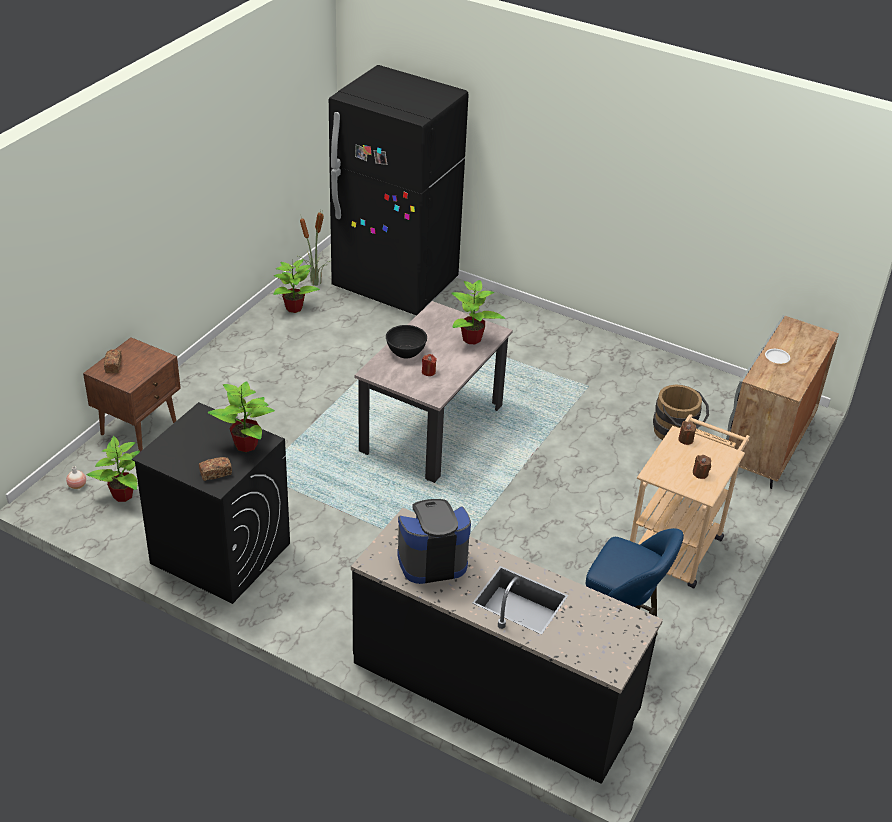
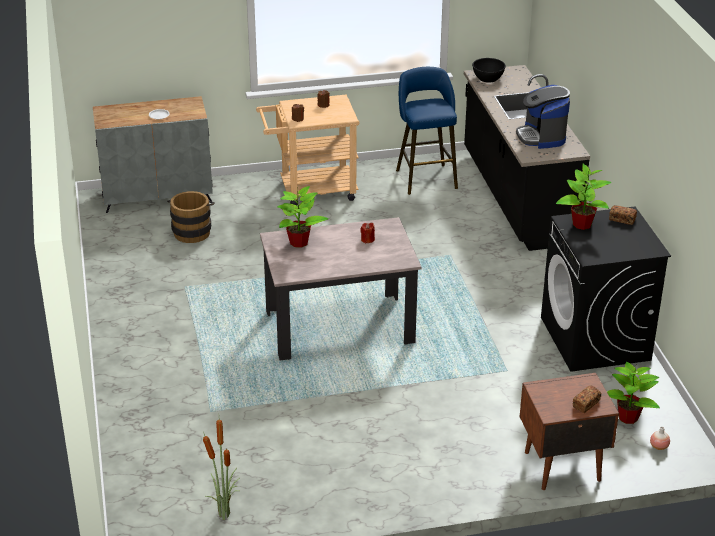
camera: 130 degrees left, 5 degrees down
potted plant [273,259,320,313] -> none
black fridge [329,65,469,316] -> none
black bowl [386,325,427,359] -> black bowl moved to [472,58,506,83]
coffee machine [397,499,471,584] -> coffee machine turned 45 degrees clockwise [516,85,570,149]

